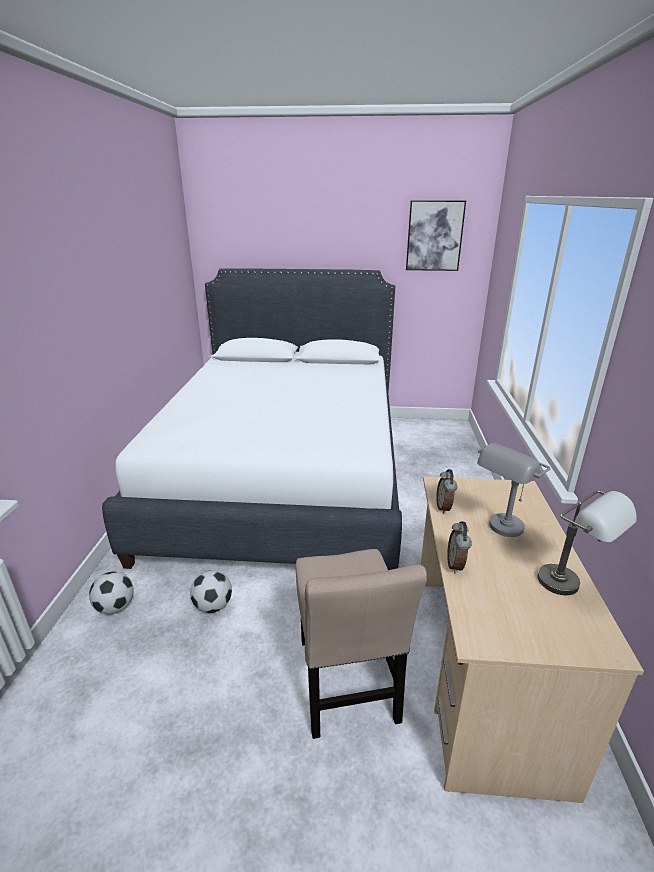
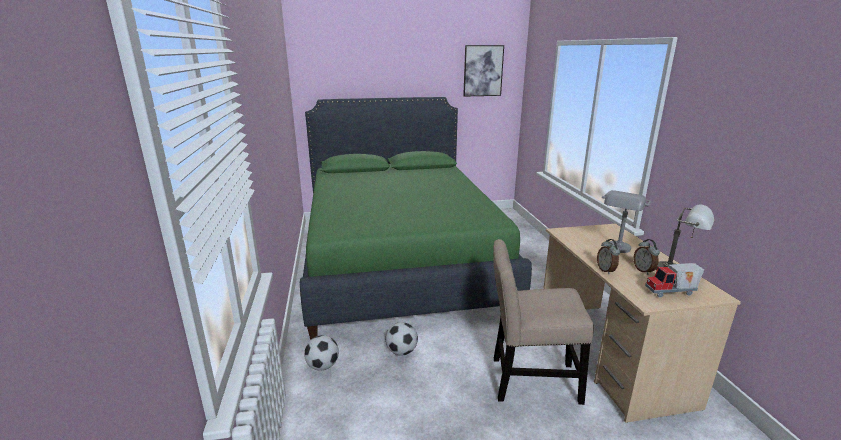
camera: 15 degrees left, 5 degrees down
white bed [102,268,402,570] -> green bed [300,97,532,340]
beige chair [296,549,427,739] -> beige chair turned 120 degrees clockwise [493,239,594,405]
alarm clock [436,469,457,514] -> alarm clock moved to [633,239,660,275]
none -> toy truck [645,263,704,297]

